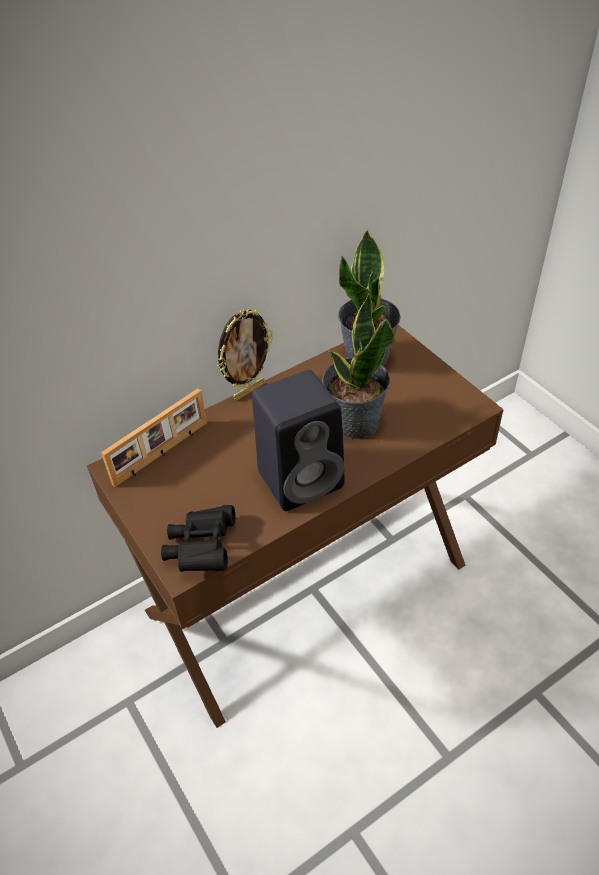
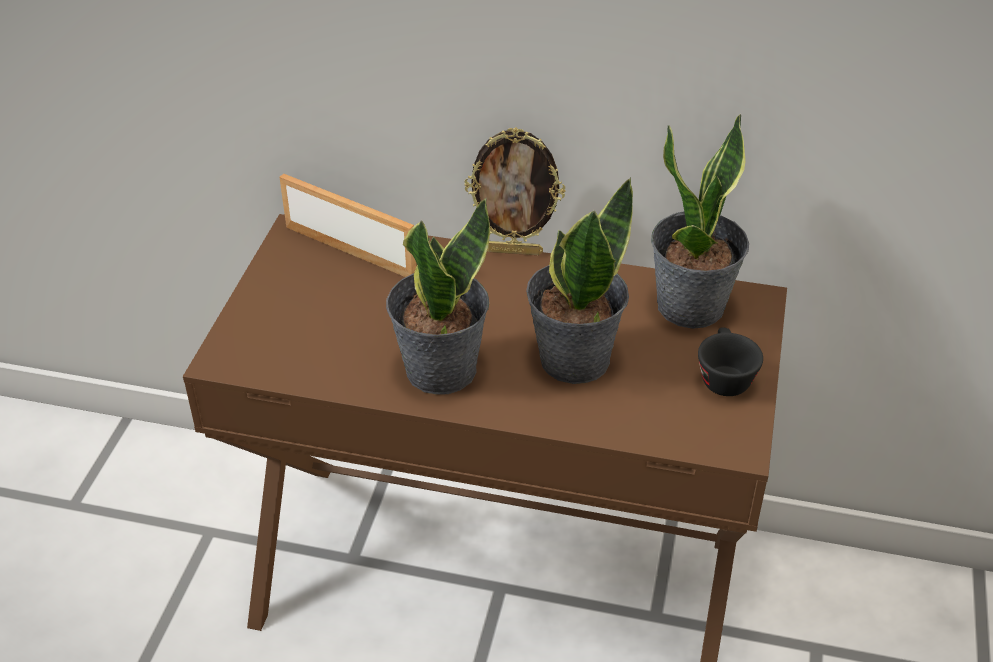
camera: 45 degrees right, 5 degrees down
picture frame [101,389,207,487] -> picture frame turned 150 degrees counterclockwise [279,174,416,277]
black binoculars [161,505,236,572] -> none
black speaker [252,370,345,511] -> potted plant [386,198,490,395]
none -> black cup [698,327,763,396]

